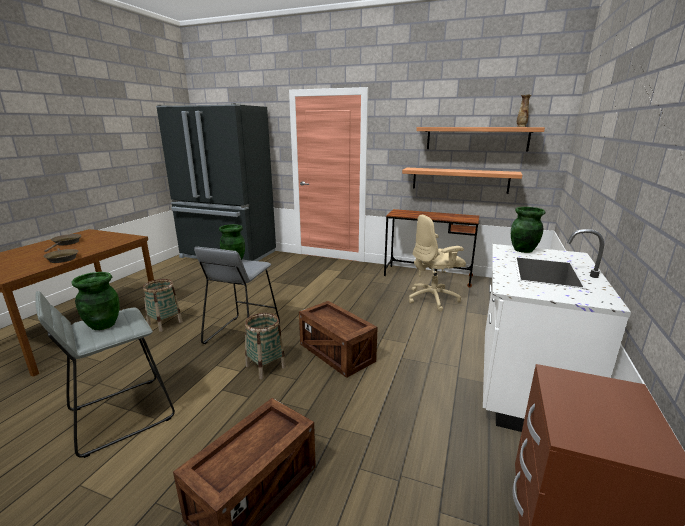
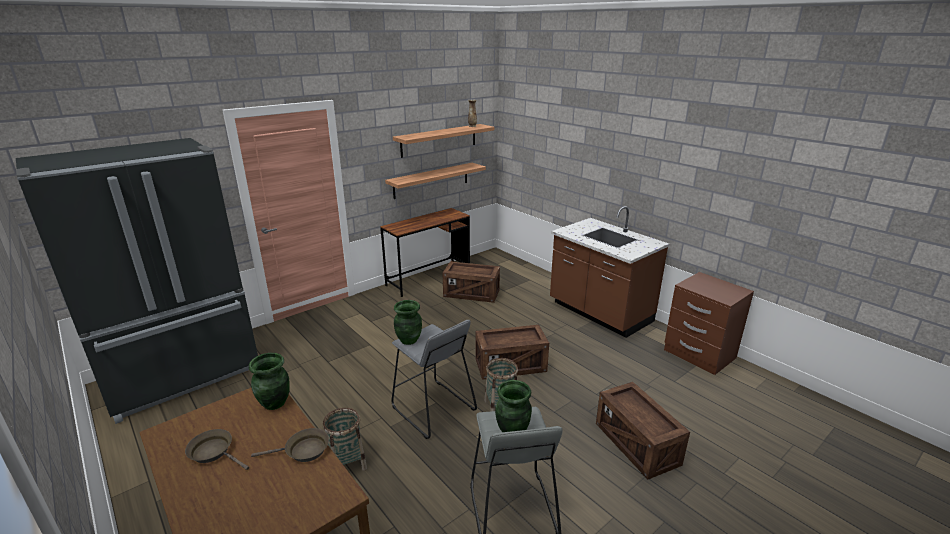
camera: 60 degrees left, 5 degrees up
beige office chair [409,215,466,311] -> crate [443,261,500,303]
white counter [483,229,631,432] -> brown counter [550,206,669,338]
green vase [511,207,546,253] -> green vase moved to [249,353,290,410]

